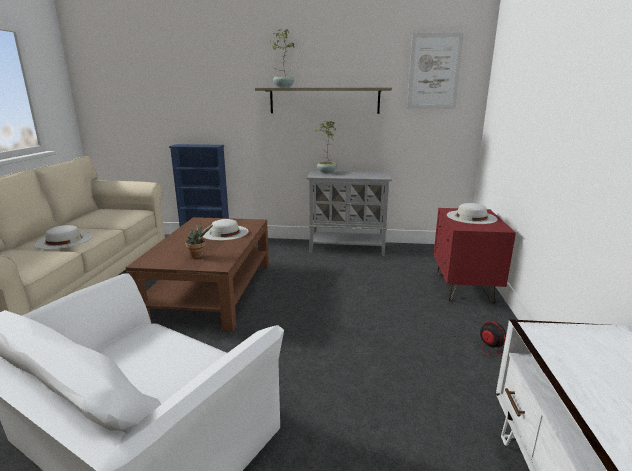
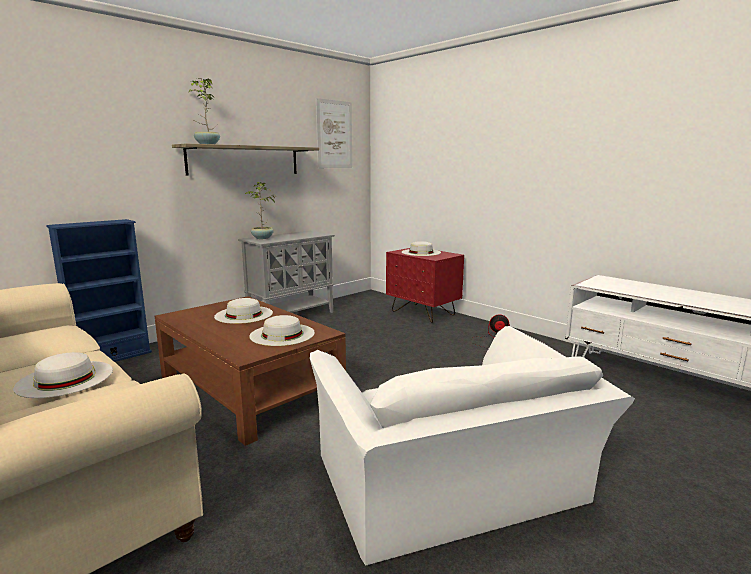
camera: 50 degrees left, 5 degrees down
potted plant [185,221,213,258] -> white hat [249,315,315,346]

